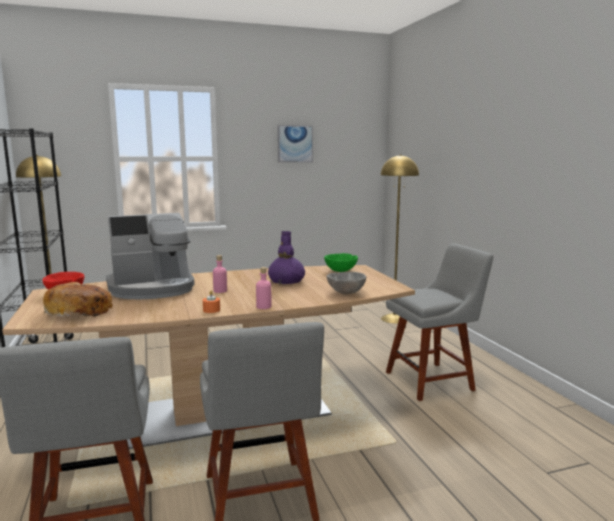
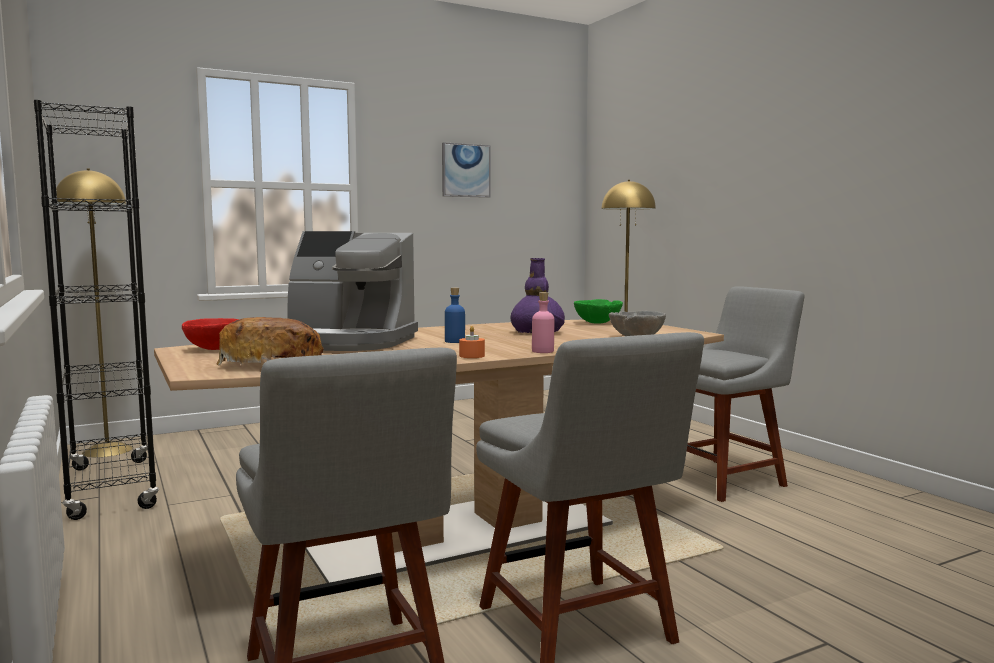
camera: 10 degrees left, 5 degrees down
coffee machine [106,213,195,299] -> coffee machine turned 45 degrees clockwise [288,231,418,351]
pink bottle [213,255,227,293] -> blue bottle [445,287,465,343]

